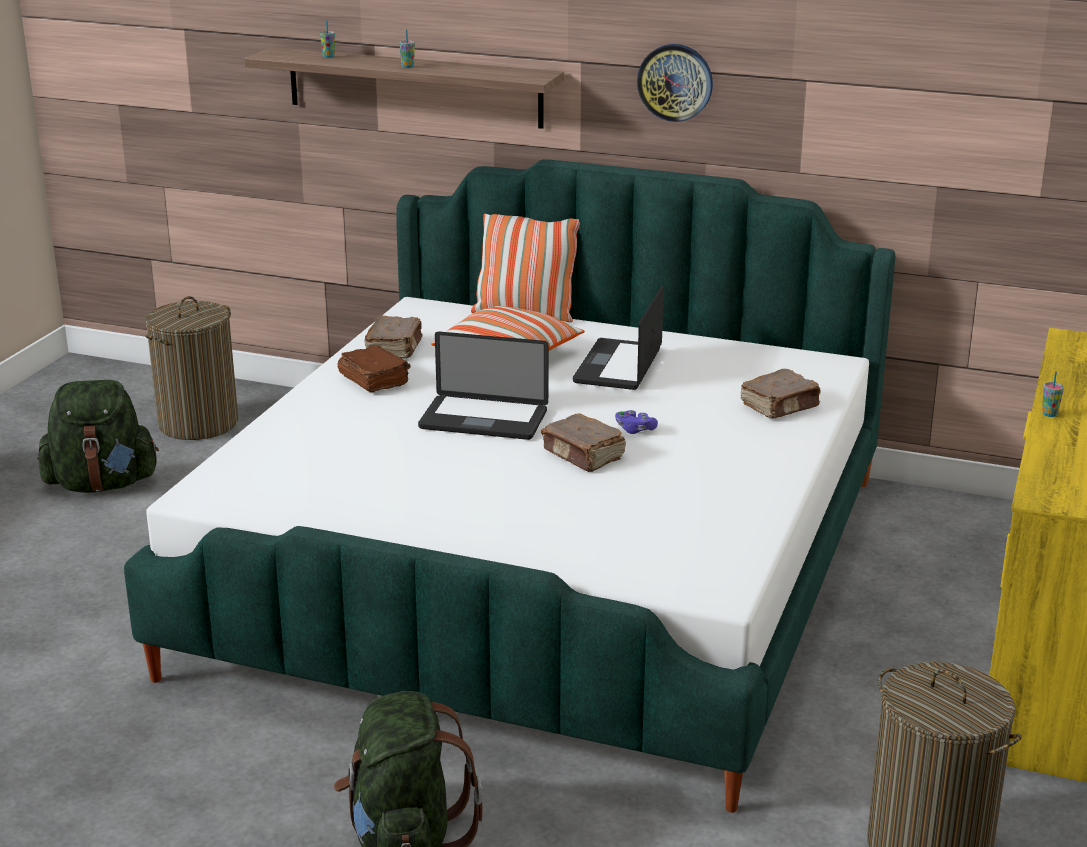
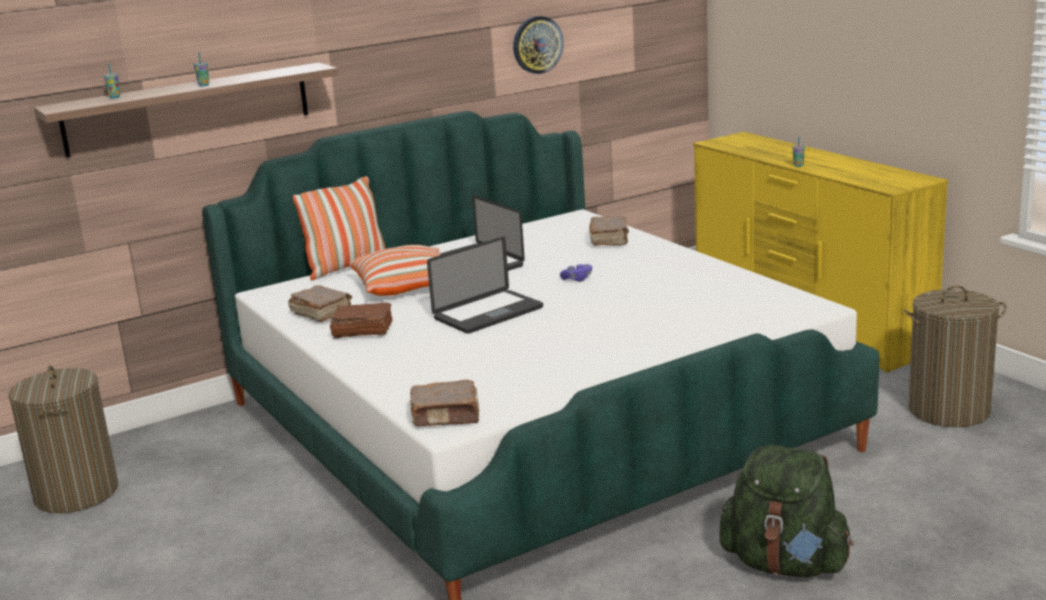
camera: 50 degrees left, 5 degrees down
green backpack [37,380,159,493] -> none
brown book [541,413,626,472] -> brown book moved to [410,379,480,426]
wall clock [637,44,713,122] -> wall clock moved to [513,16,564,74]

